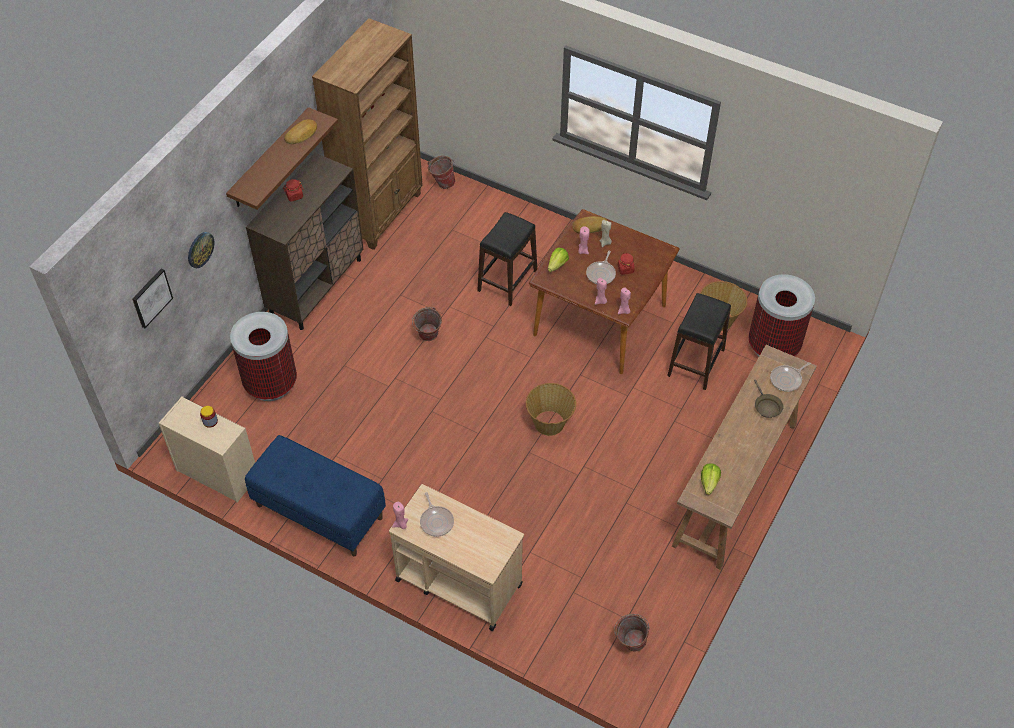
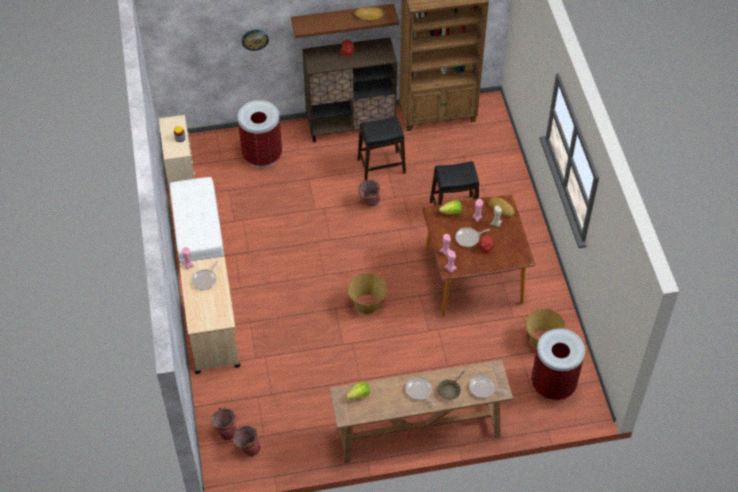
camera: 50 degrees right, 0 degrees up
picture [132,268,173,328] -> none
blue bench [245,435,386,556] -> white bench [170,177,224,263]
bucket [427,156,455,189] -> bucket moved to [211,408,237,440]
black stool [667,293,731,390] -> black stool moved to [357,116,406,181]
none -> frying pan [406,377,436,406]

